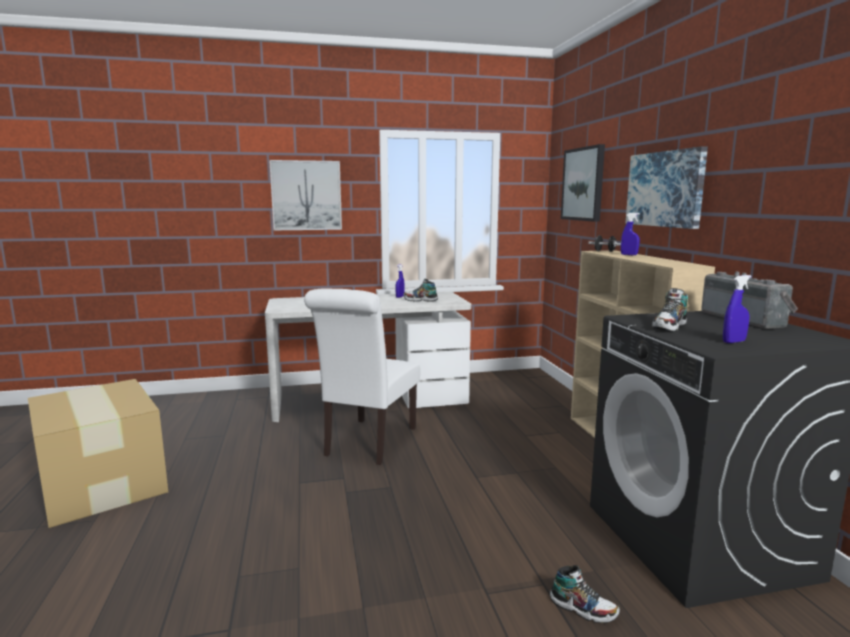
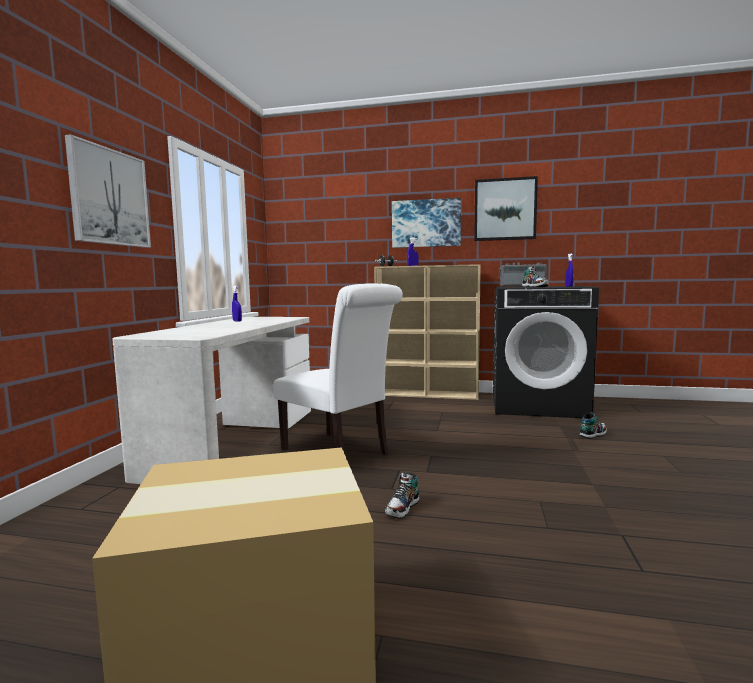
camera: 65 degrees left, 5 degrees down
shoe [403,279,438,302] -> shoe moved to [385,472,419,519]
picture [561,144,605,222] -> picture moved to [474,176,538,241]

